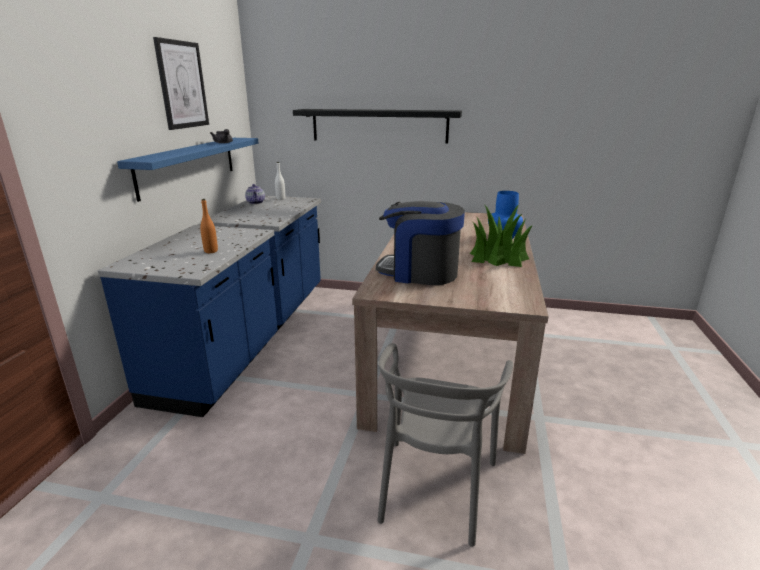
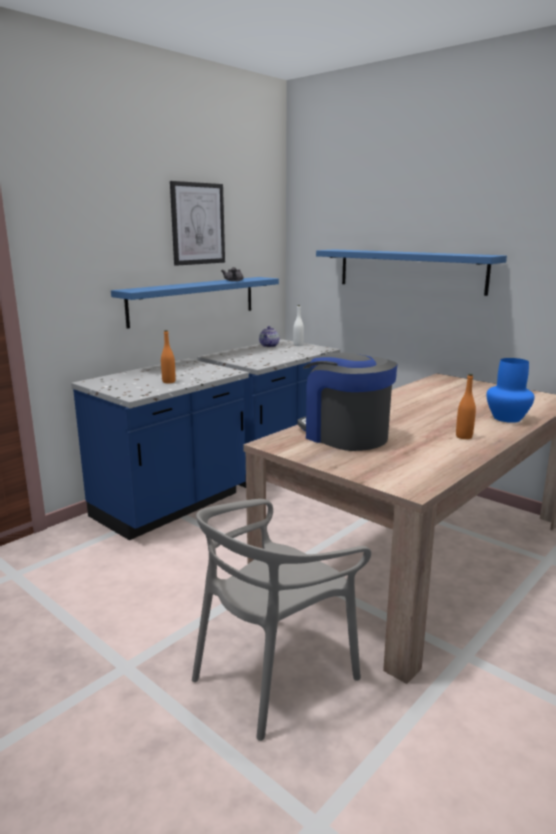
camera: 30 degrees right, 5 degrees down
black shelf [293,109,462,144] -> blue shelf [316,249,507,296]
potted plant [470,204,533,267] -> orange bottle [456,374,476,439]

